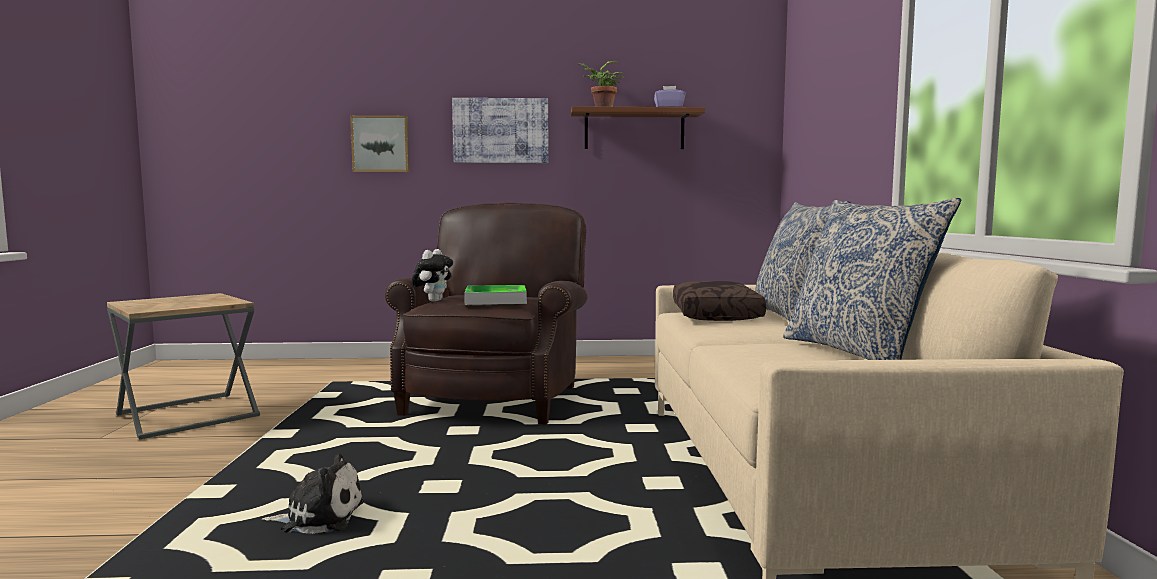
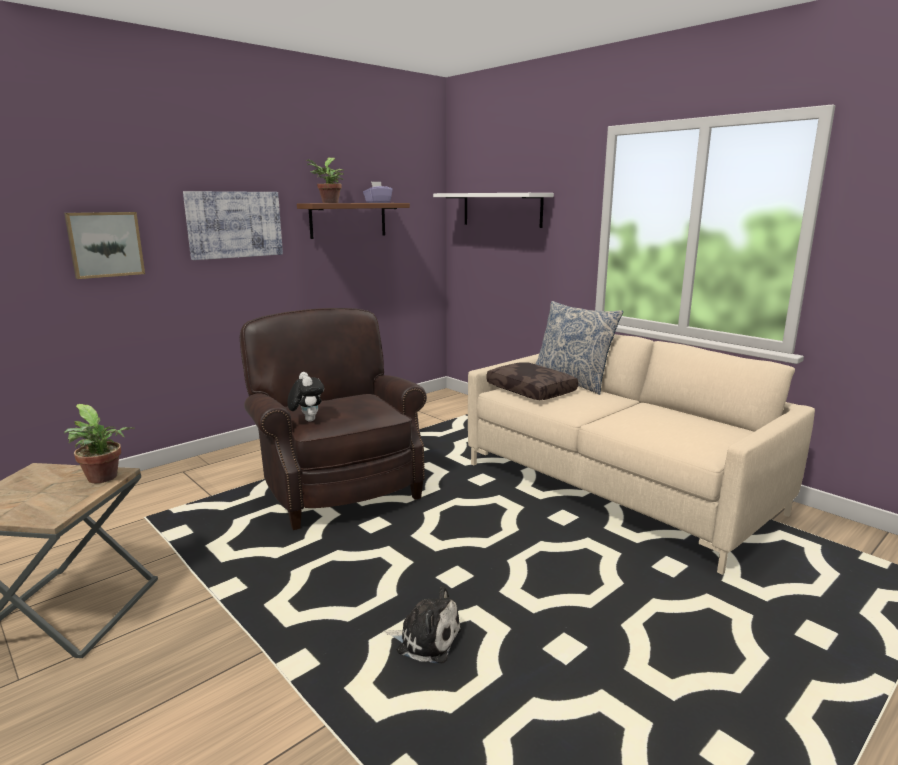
camera: 40 degrees left, 10 degrees up
plush toy [261,453,364,534] -> plush toy turned 60 degrees clockwise [383,586,462,664]
tray [464,285,527,305] -> none
pillow [783,198,961,360] -> none
none -> potted plant [64,404,135,483]
none -> white shelf [433,193,554,228]

